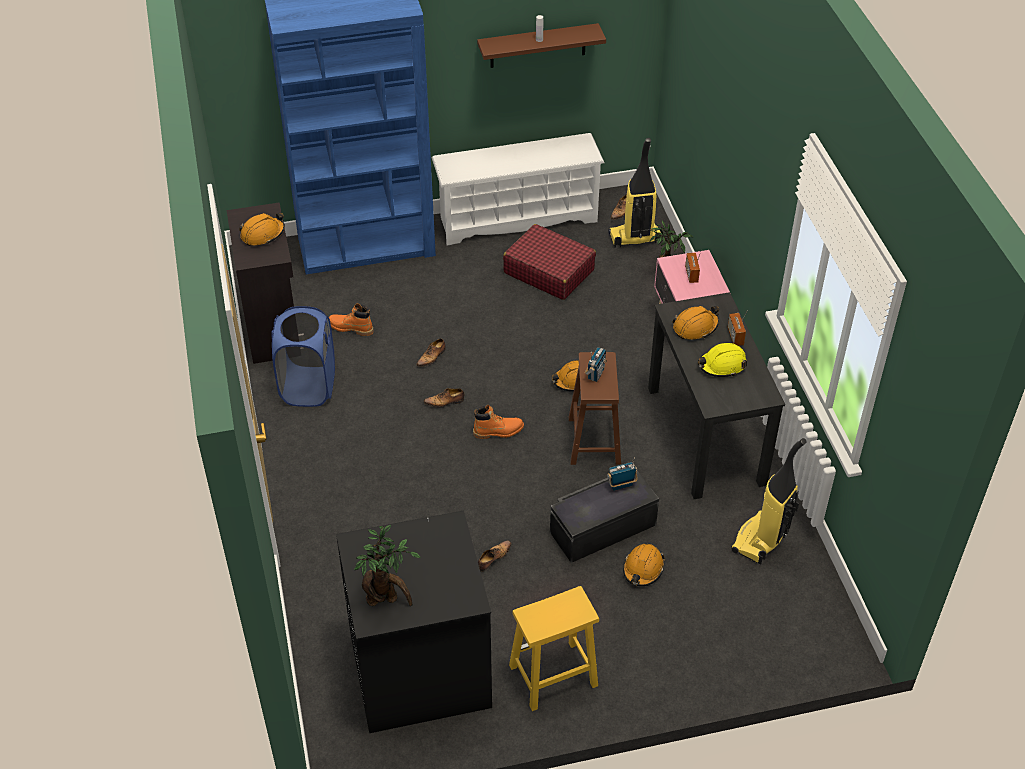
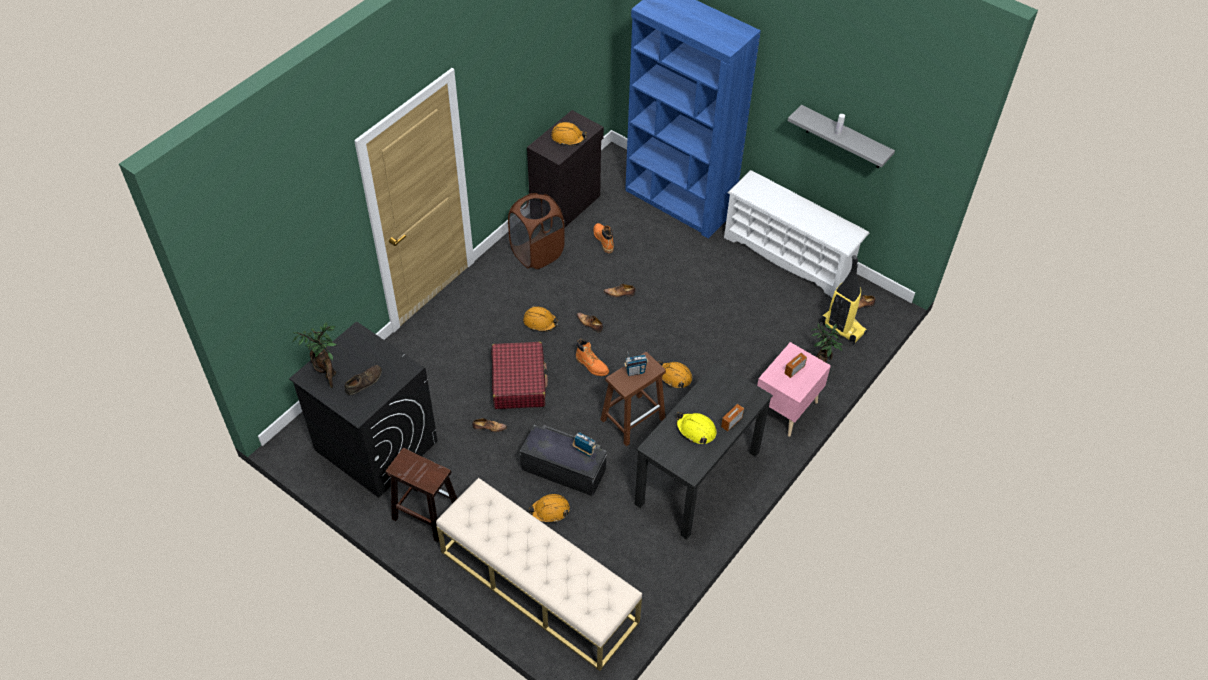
camera: 50 degrees right, 5 degrees up
blue laundry basket [271,306,335,407] -> brown laundry basket [508,193,565,269]
brown shelf [477,23,606,68] -> grey shelf [788,105,895,168]
red suitcase [503,224,596,300] -> red suitcase moved to [491,342,548,409]
yellow stool [509,586,599,711] -> brown stool [385,448,457,542]
orange hard hat [672,306,719,339] -> orange hard hat moved to [523,306,559,332]
vacuum cleaner [731,438,807,564] -> none
none -> brown shoe [345,365,382,395]
none -> beige bench [436,478,642,671]

